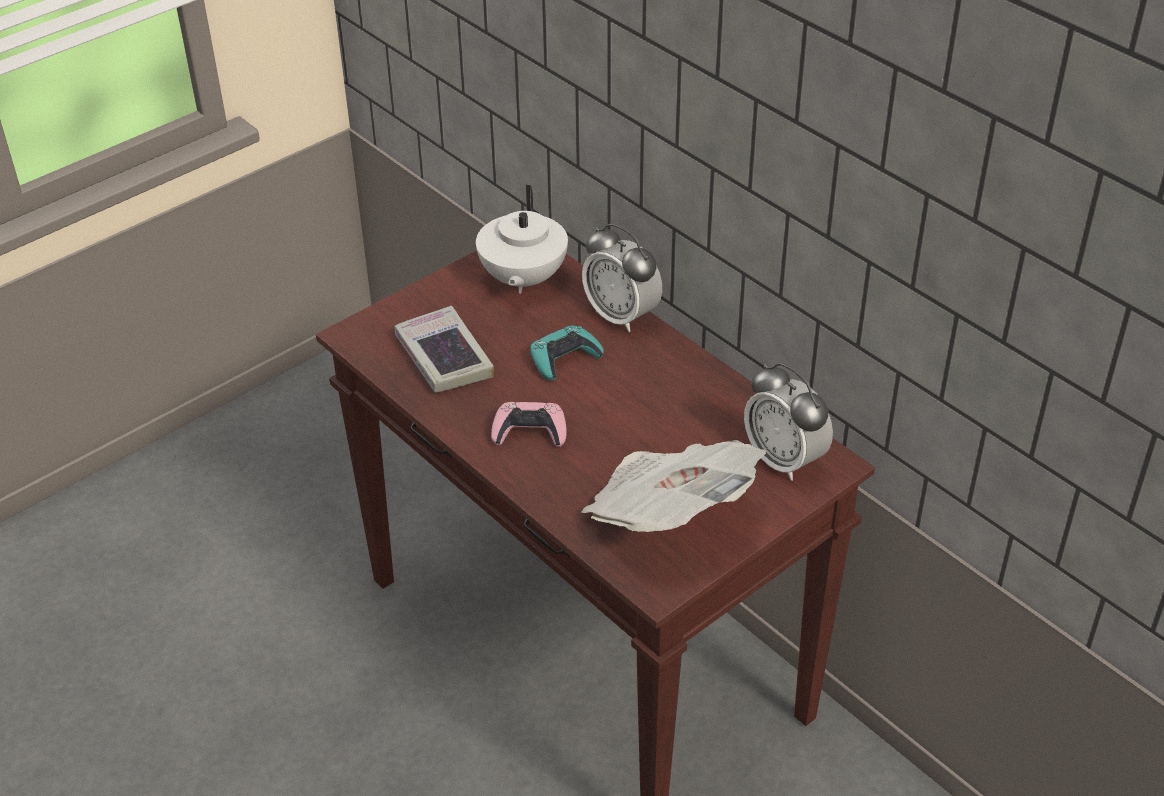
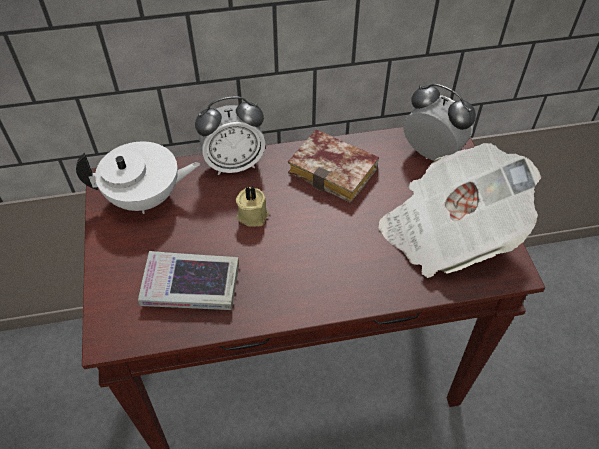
camera: 60 degrees left, 10 degrees up
white teapot [476,185,568,294] -> white teapot turned 45 degrees counterclockwise [76,142,200,214]
pink game controller [491,402,567,447] -> none
turquoise game controller [530,325,604,381] -> beige candle [236,186,269,227]
alarm clock [744,363,833,481] -> alarm clock turned 135 degrees counterclockwise [403,84,476,161]
none -> book [288,130,379,203]

